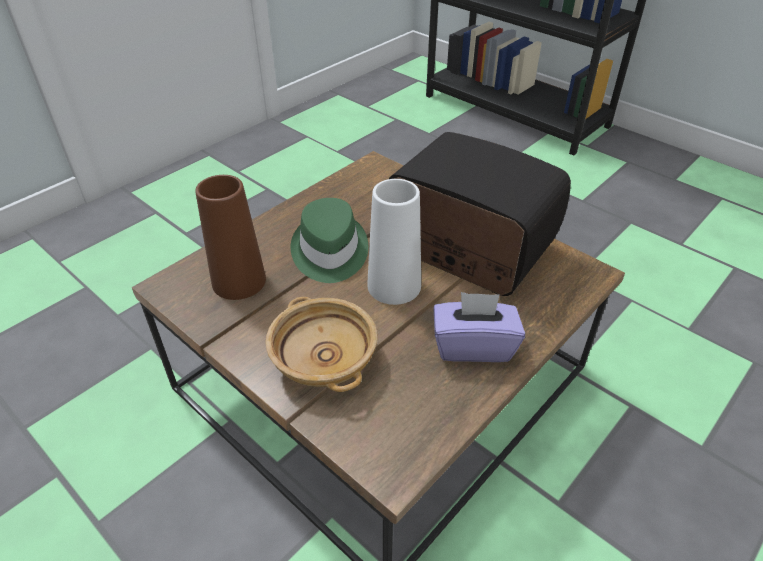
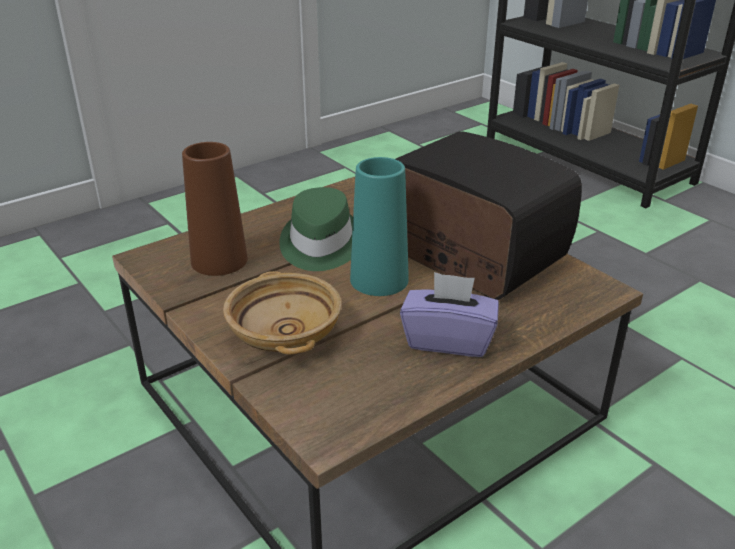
camera: 10 degrees right, 10 degrees down
white vase [367,179,421,305] -> turquoise vase [350,157,409,296]

